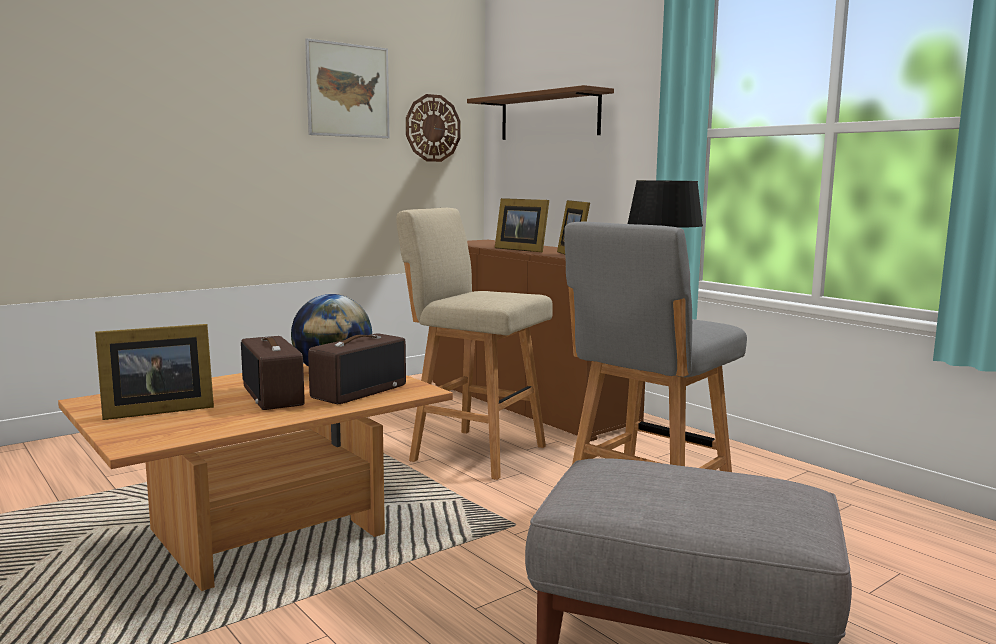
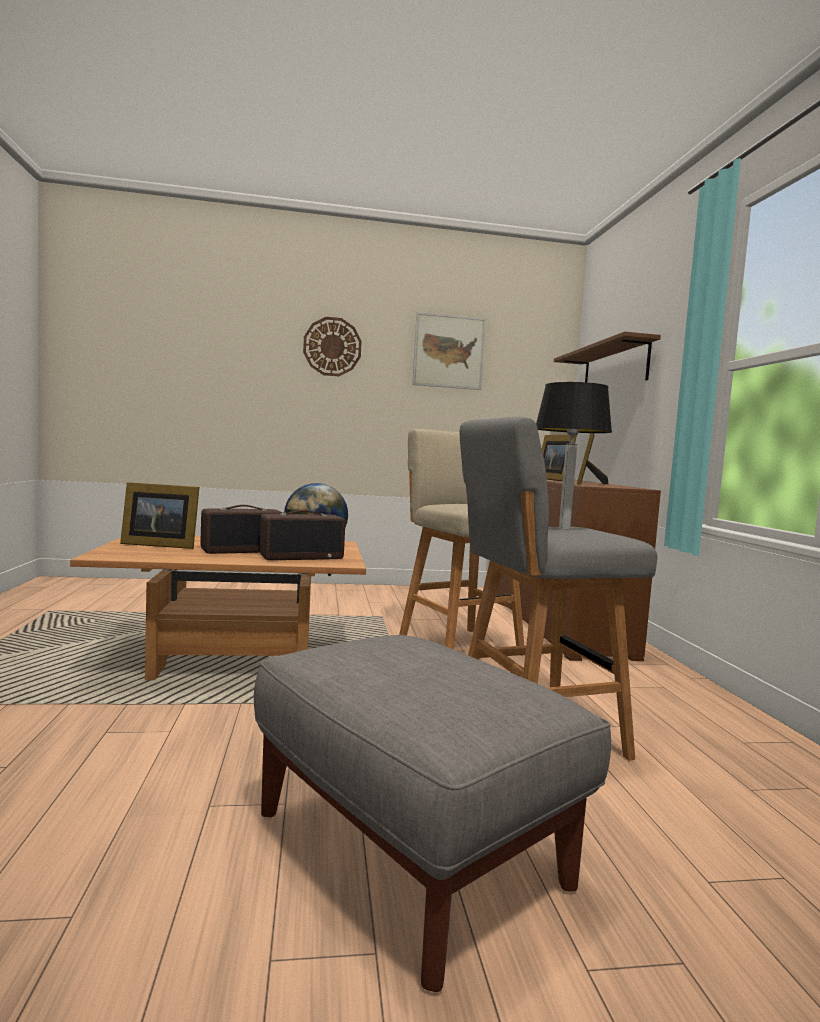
camera: 30 degrees right, 5 degrees down
radio [241,336,305,410] -> radio turned 120 degrees counterclockwise [200,505,283,554]
wall clock [406,94,461,162] -> wall clock moved to [303,317,362,376]

